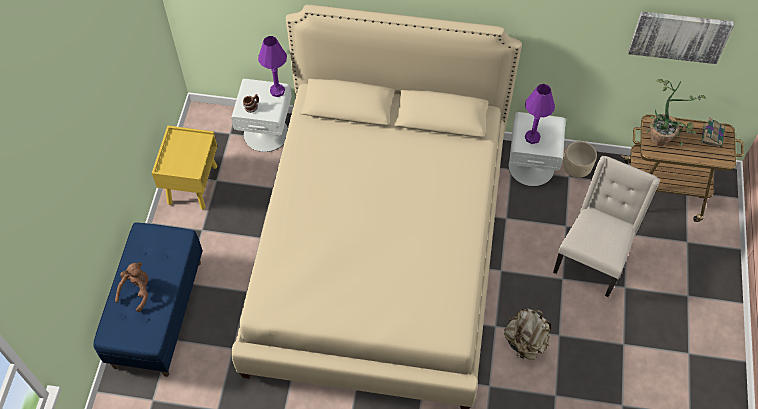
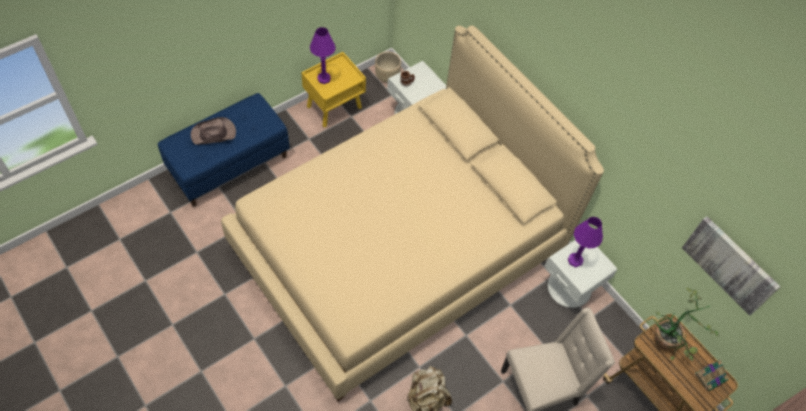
camera: 40 degrees right, 0 degrees up
brown plush toy [115,262,148,312] -> brown hat [191,117,236,145]
purple table lamp [258,36,287,97] -> purple table lamp moved to [310,27,336,84]
beige planter [563,141,597,178] -> beige planter moved to [375,52,401,83]

